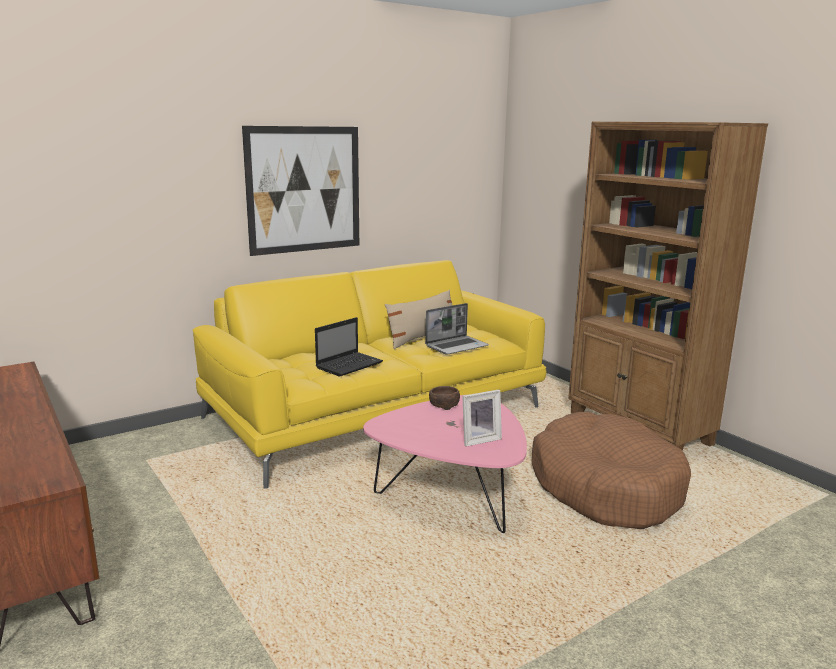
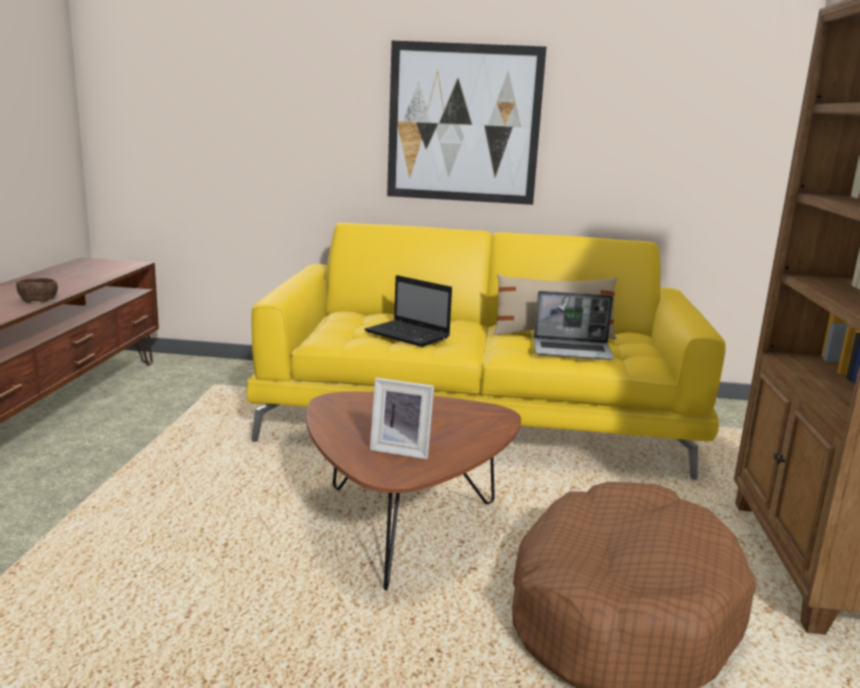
camera: 40 degrees right, 0 degrees up
laptop [315,317,383,377] -> laptop turned 45 degrees clockwise [364,275,452,347]
pink coffee table [363,394,527,533] -> brown coffee table [306,392,521,591]
brown bowl [429,386,460,410] -> brown bowl moved to [16,278,58,303]

